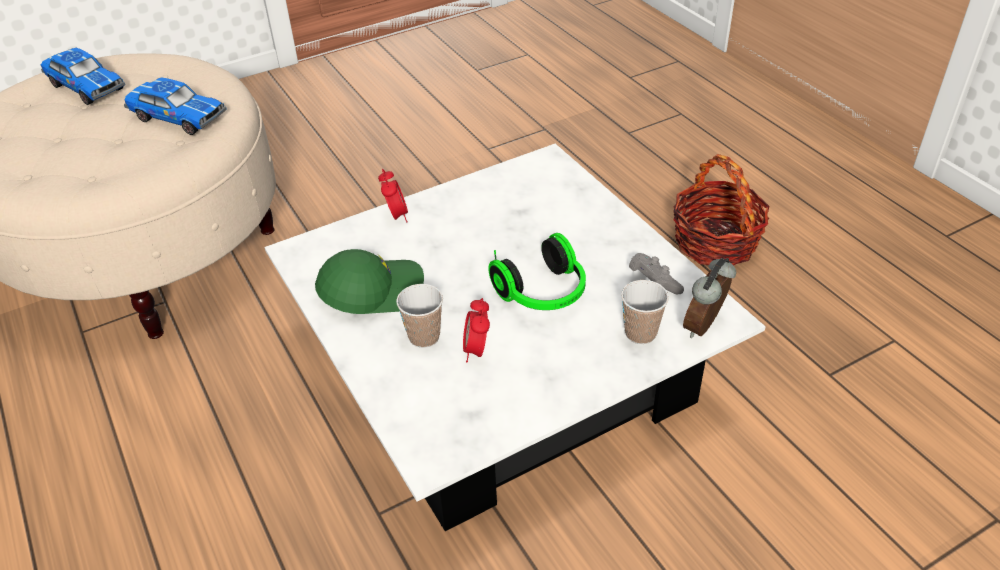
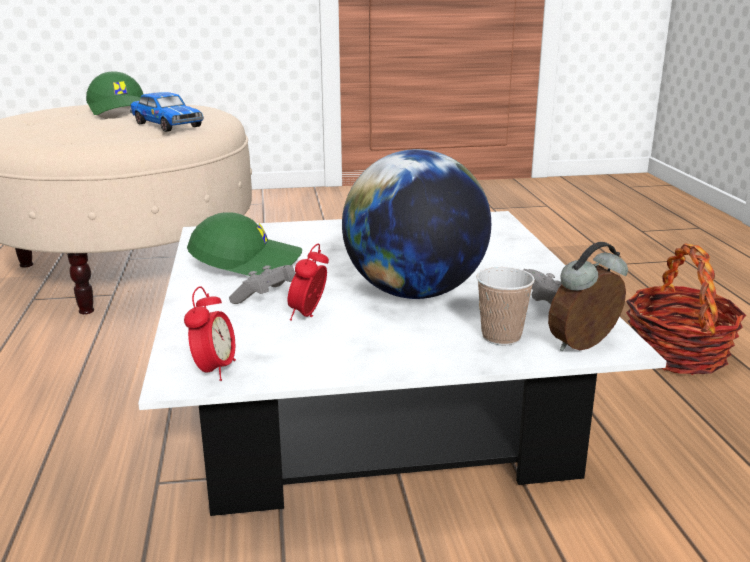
camera: 20 degrees right, 20 degrees down
toy car [41,48,125,105] -> green cap [86,71,143,115]
alarm clock [378,168,408,223] -> alarm clock moved to [184,287,236,381]
cup [396,284,443,348] -> grey game controller [229,265,295,304]
headphones [488,233,586,310] -> globe [342,149,491,299]

